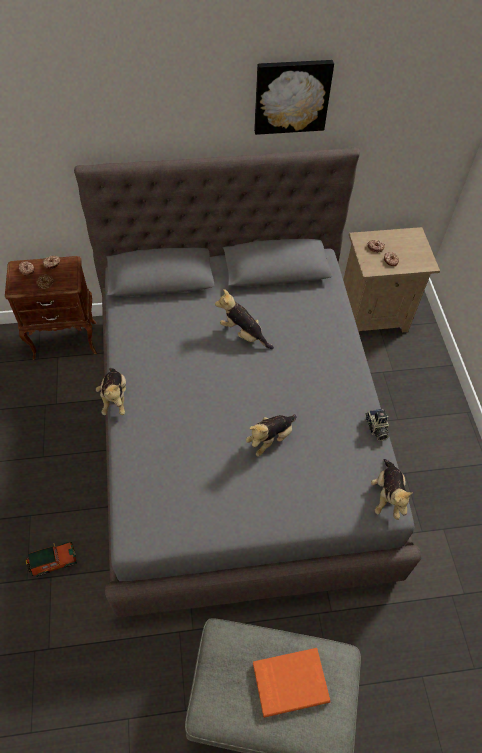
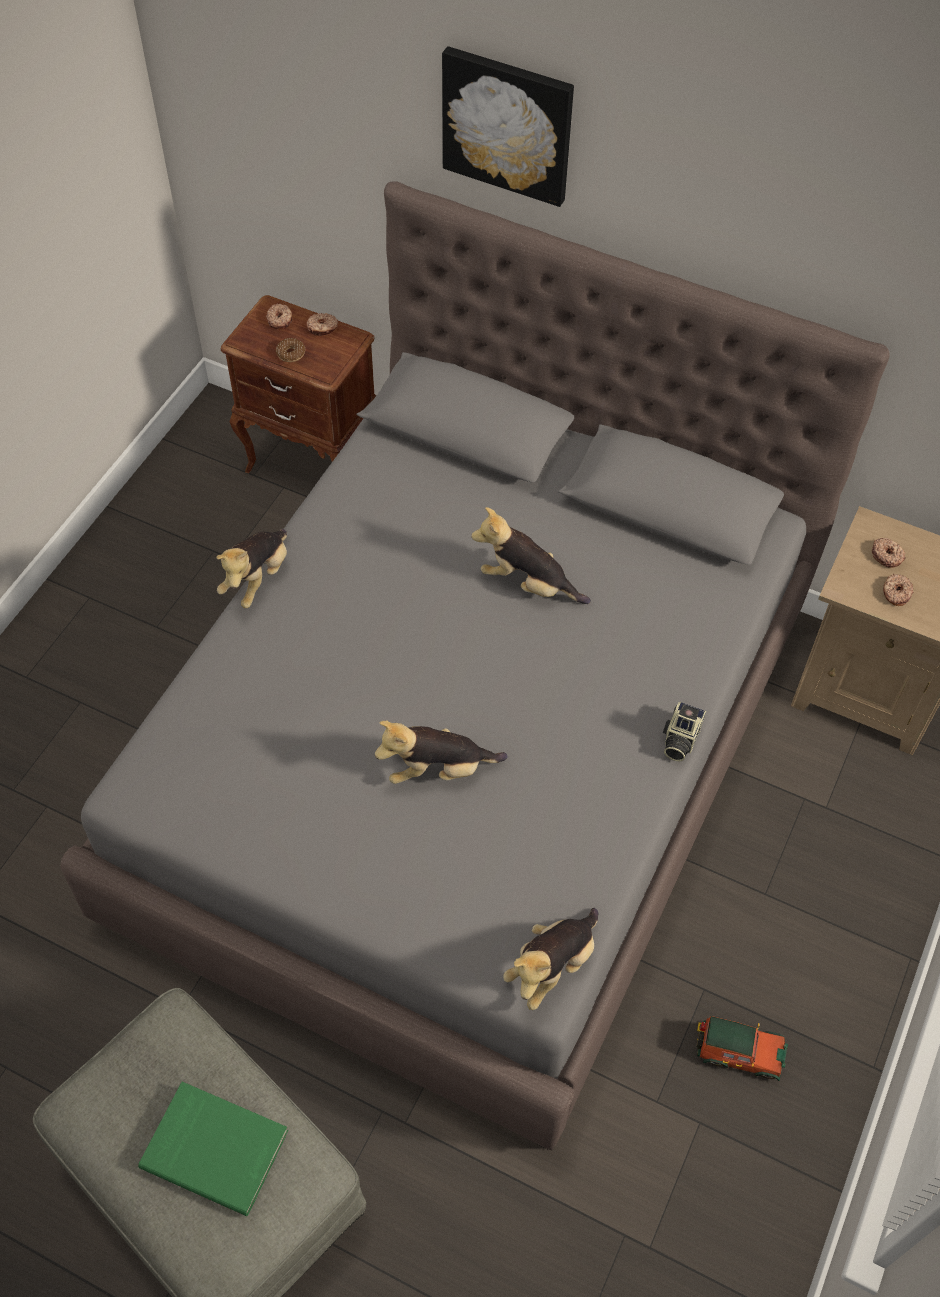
camera: 35 degrees right, 0 degrees up
toy car [26,542,77,577] -> toy car moved to [696,1016,788,1081]
plush toy [215,289,274,349] -> plush toy turned 45 degrees counterclockwise [471,507,591,604]
orange book [253,648,330,718] -> green book [138,1082,288,1216]
picture [254,60,334,135] -> picture moved to [442,46,574,207]
camera [366,409,389,441] -> camera moved to [663,702,706,761]

